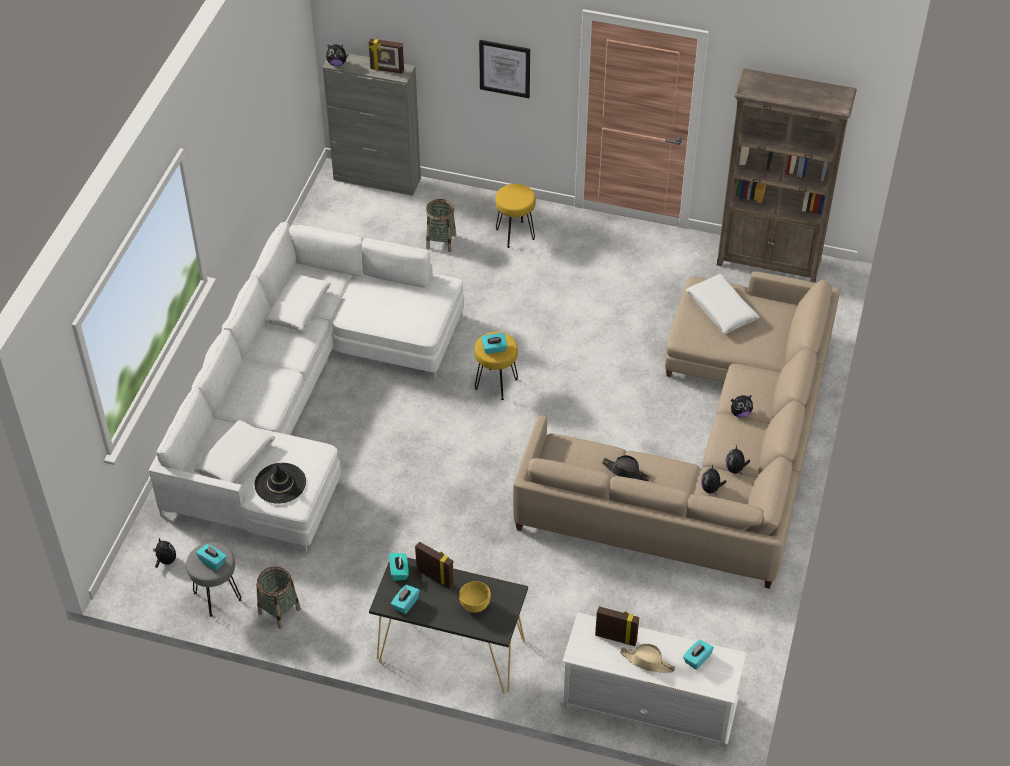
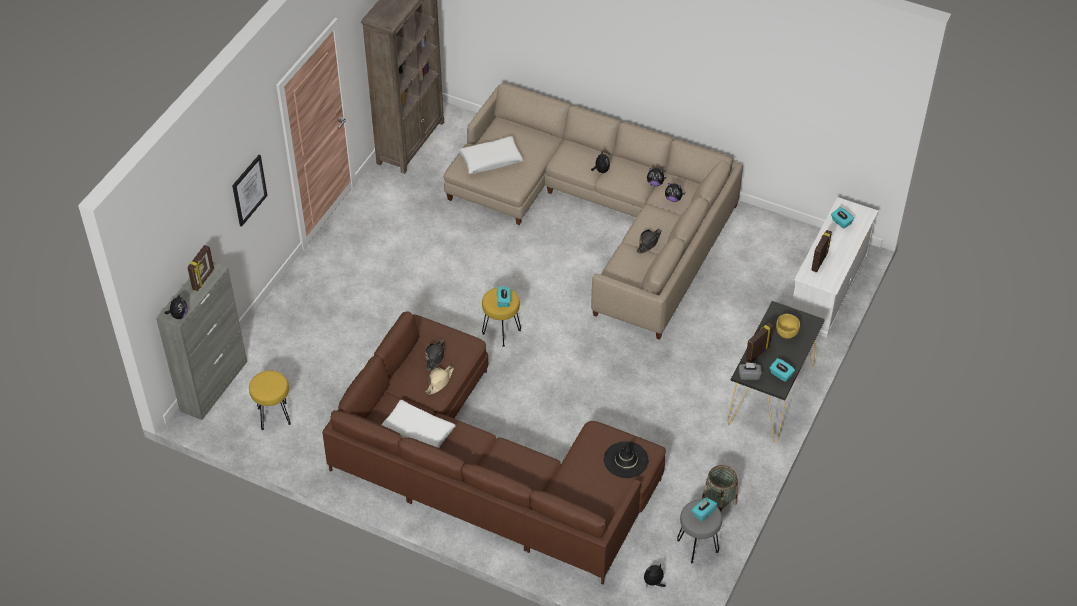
camera: 80 degrees left, 0 degrees up
white sofa [149,222,464,553] -> brown sofa [322,311,666,584]
white pillow [194,420,275,483] -> none
turquoise tissue box [389,553,409,581] -> grey tissue box [739,362,762,380]
basket [426,199,456,252] -> none
yellow stool [495,184,536,248] -> yellow stool moved to [249,371,291,430]
beige hat [620,644,675,672] -> beige hat moved to [426,365,454,395]
none -> black hat [425,339,444,371]

